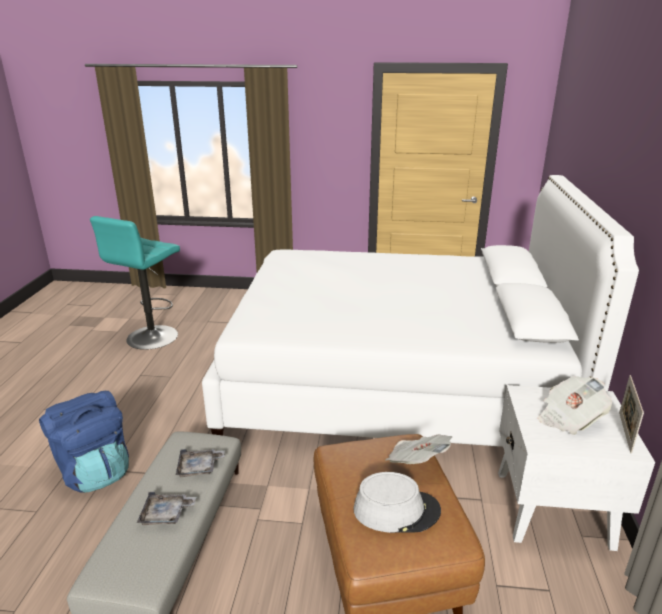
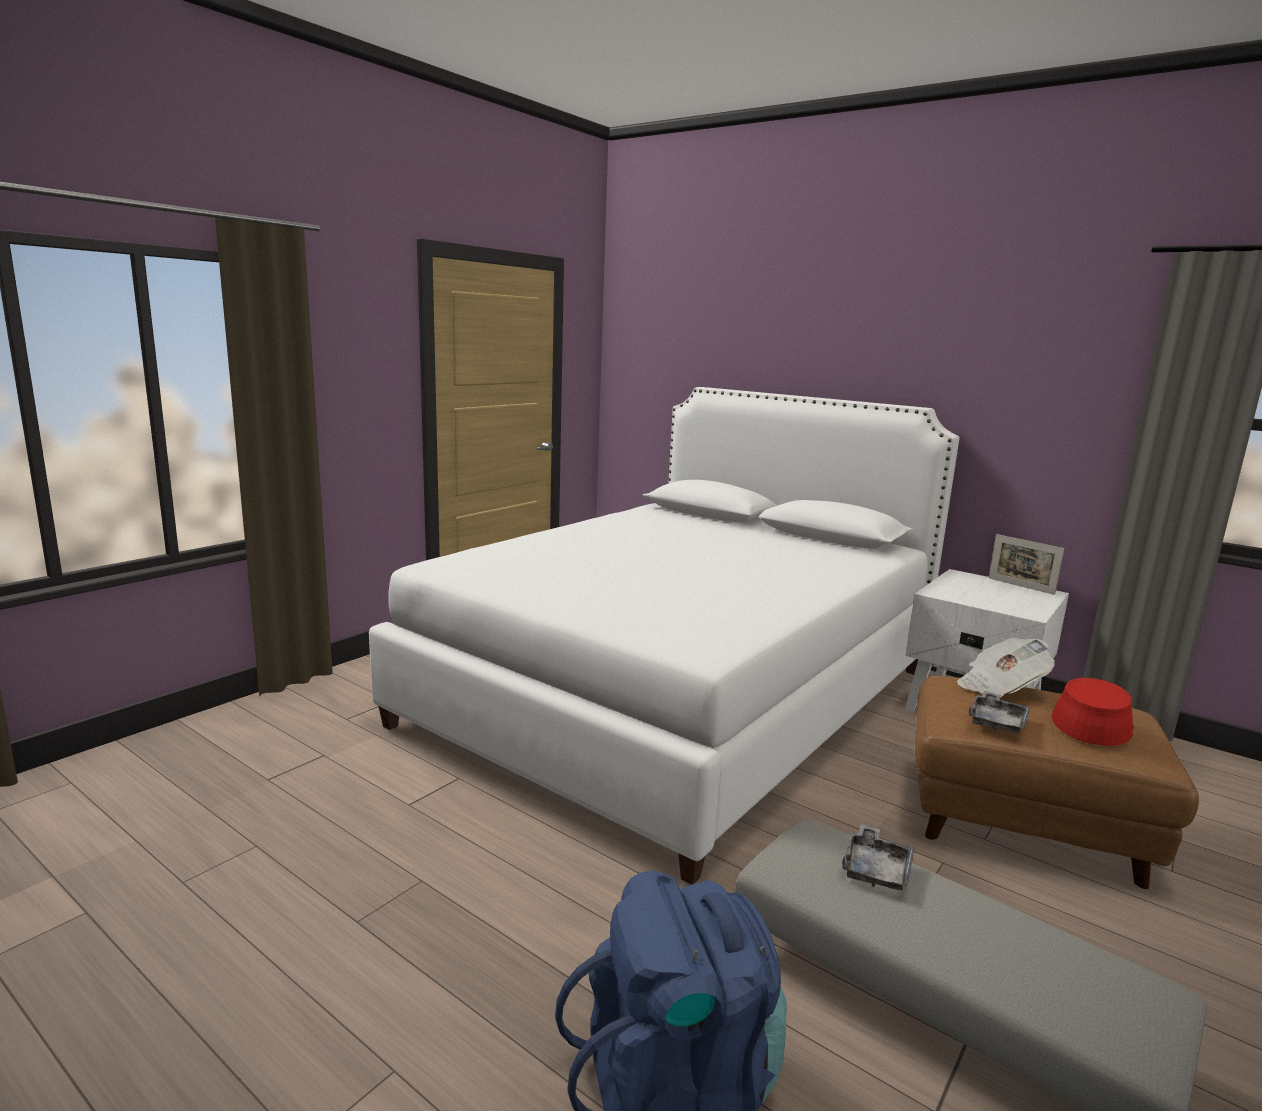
camera: 60 degrees left, 10 degrees down
turquoise stool [90,216,180,350] -> none
grey tray [137,492,196,525] -> grey tray moved to [969,691,1031,733]
grey hat [353,472,441,533] -> red hat [1051,678,1133,746]
newspaper [538,376,612,435] -> none

